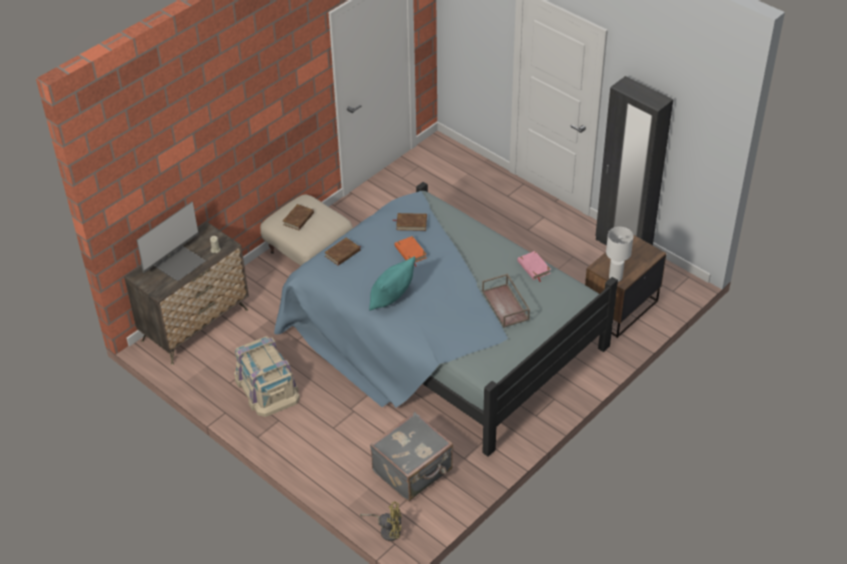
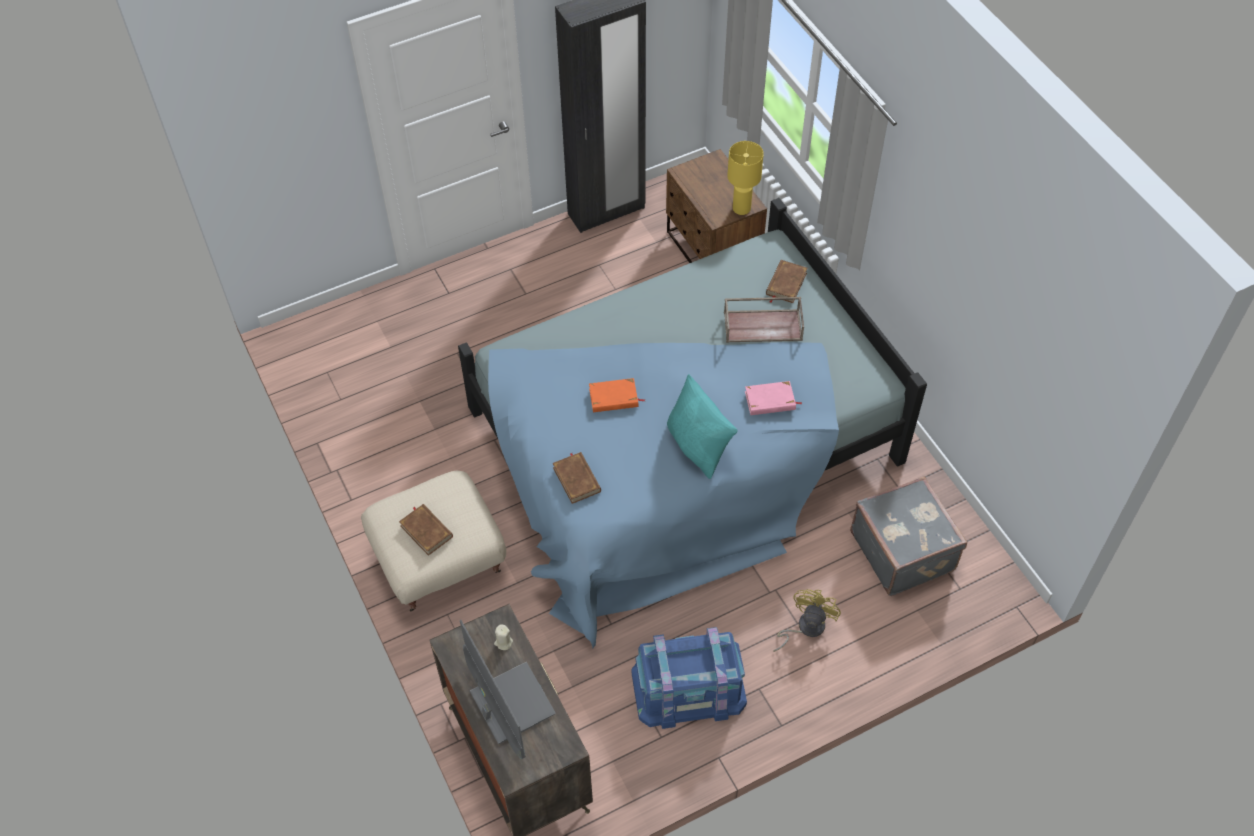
camera: 70 degrees left, 10 degrees up
beige storage box [234,336,300,417] -> blue storage box [631,627,747,729]
yellow fan [360,501,401,541] -> yellow fan moved to [773,589,841,652]
brown book [392,213,427,231] -> brown book moved to [766,260,808,303]
pink book [517,251,551,282] -> pink book moved to [745,381,802,415]
white table lamp [606,227,633,282] -> yellow table lamp [727,141,764,215]

